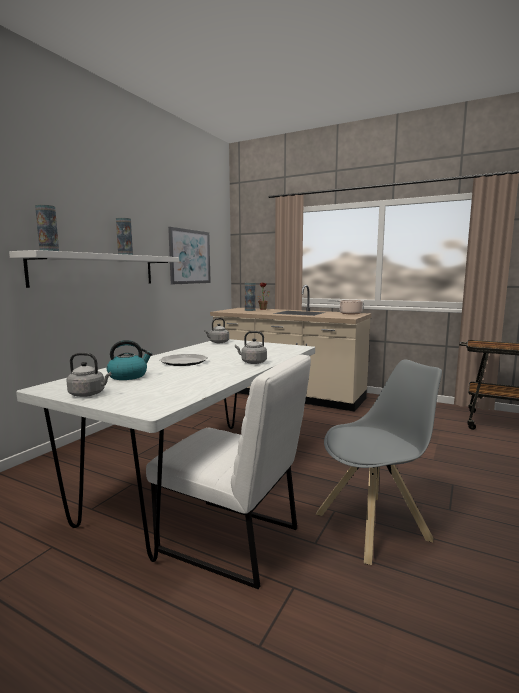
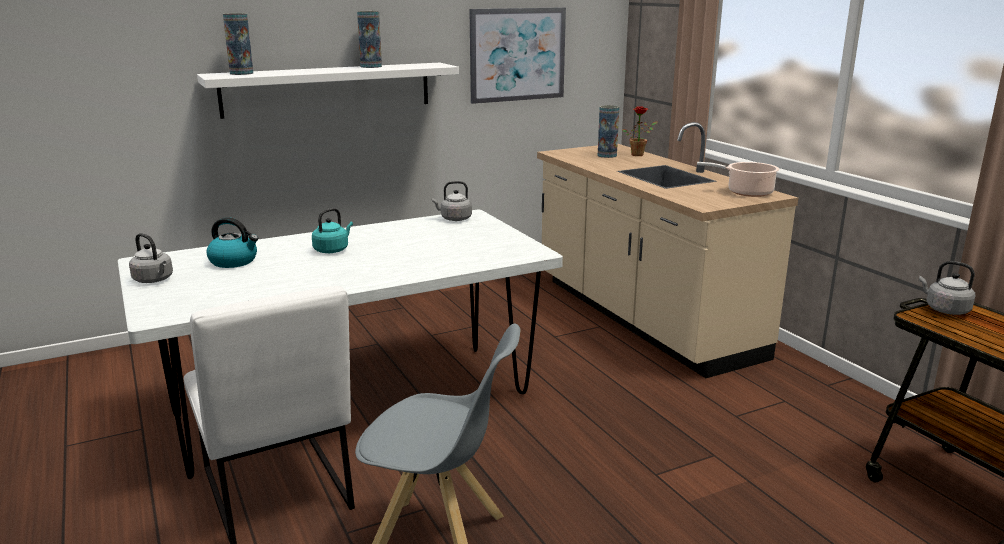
camera: 35 degrees right, 10 degrees up
plate [160,354,208,366] -> turquoise kettle [312,208,353,253]
grey kettle [235,331,267,364] -> grey kettle moved to [919,261,975,315]

